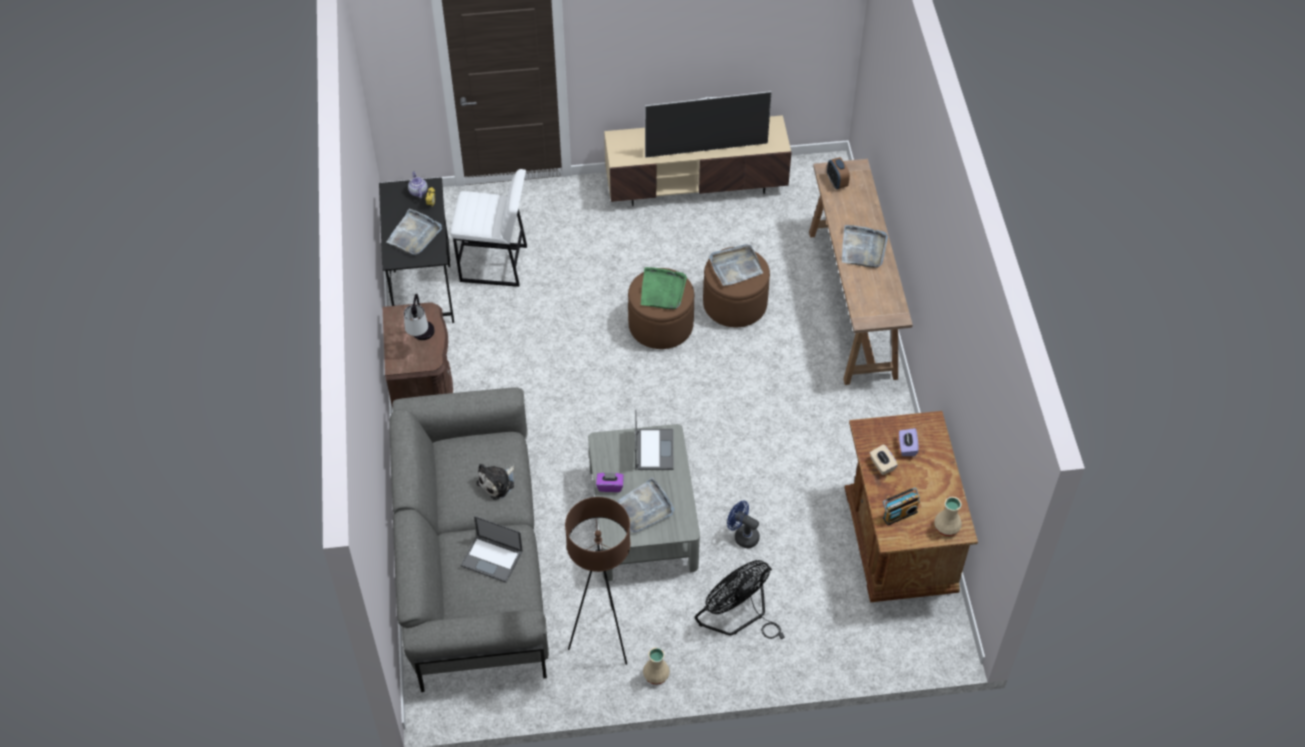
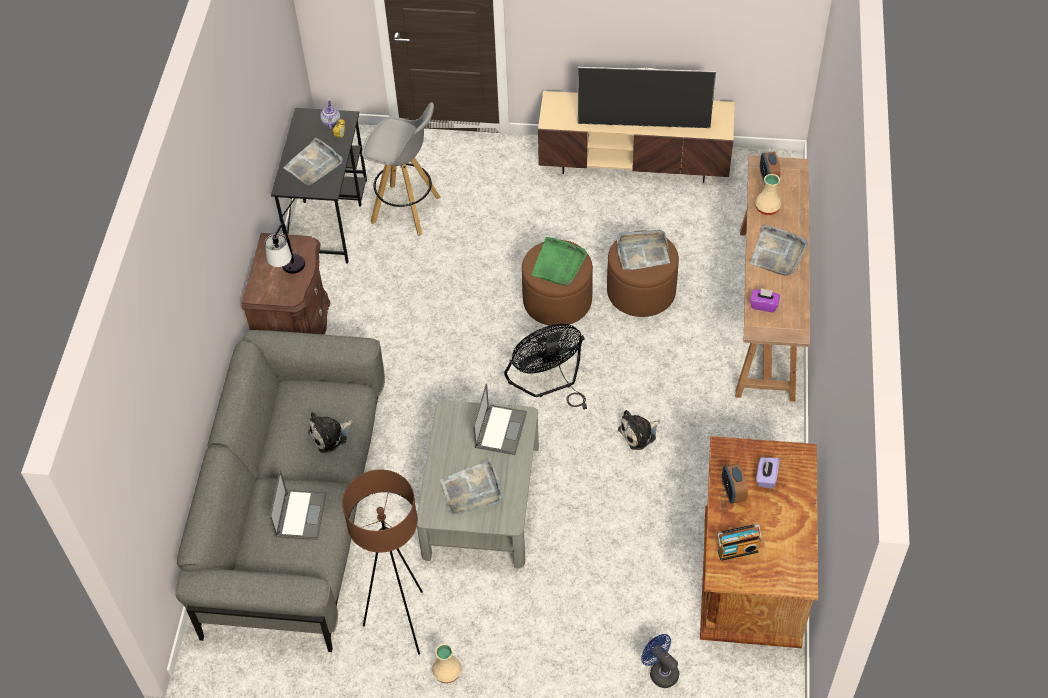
camera: 15 degrees right, 0 degrees up
white chair [451,169,527,287] -> grey stool [362,102,441,236]
laptop [461,516,523,583] -> laptop turned 120 degrees counterclockwise [270,470,327,540]
purple tissue box [596,472,624,492] -> purple tissue box moved to [750,288,780,312]
black fan [695,560,785,639] -> black fan moved to [504,324,587,410]
blue fan [727,501,760,548] -> blue fan moved to [641,634,679,688]
beige tissue box [870,444,898,475] -> alarm clock [722,463,748,504]
beige vase [934,497,962,536] -> beige vase moved to [755,174,781,215]
none -> plush toy [618,410,660,450]

